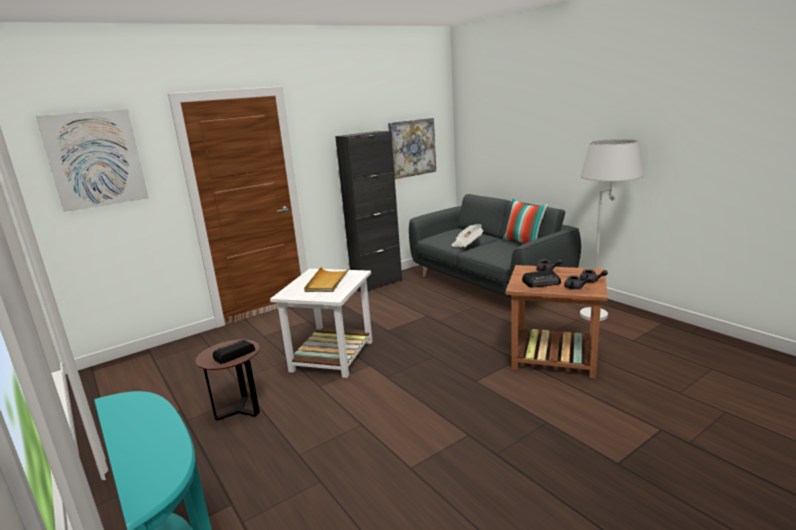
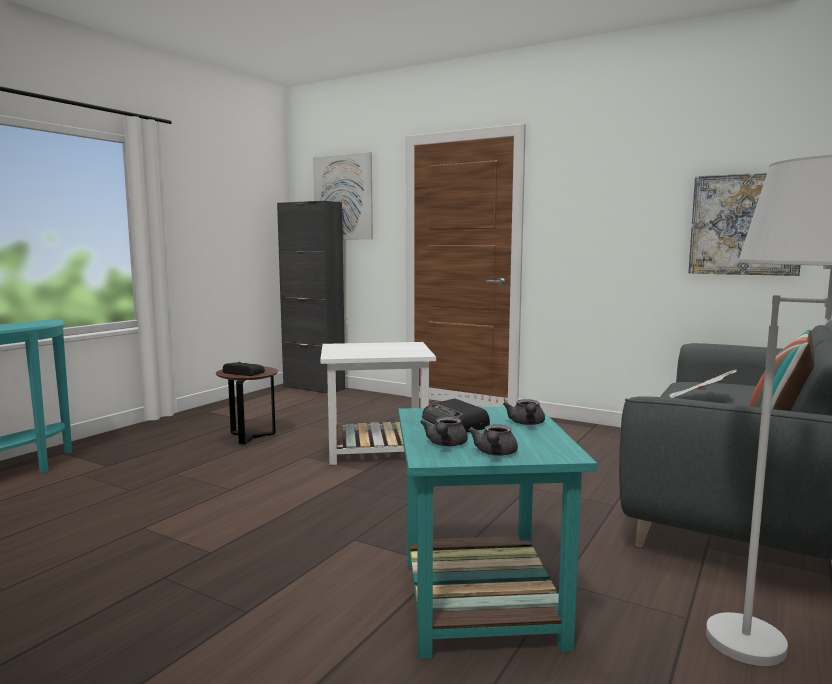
camera: 65 degrees right, 10 degrees down
beige tray [304,267,350,292] -> none
black cabinet [335,131,402,292] -> black cabinet moved to [277,201,345,394]
brown side table [506,265,608,379] -> turquoise side table [398,406,597,659]

